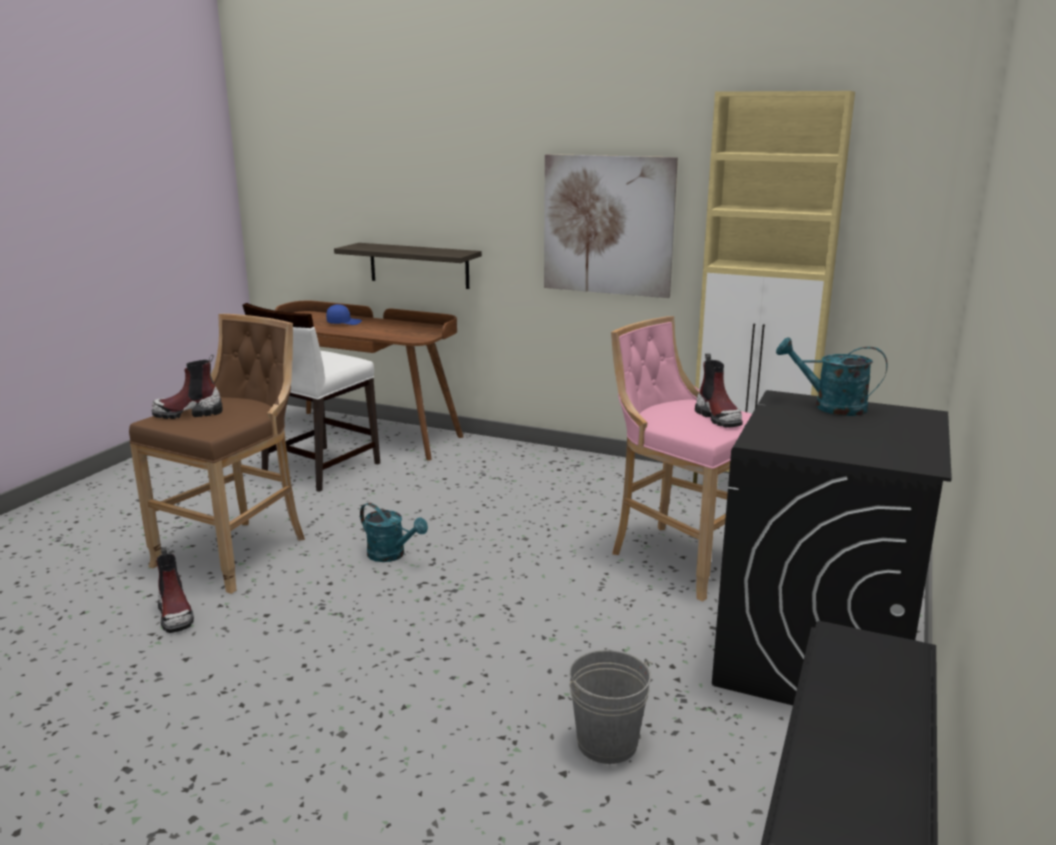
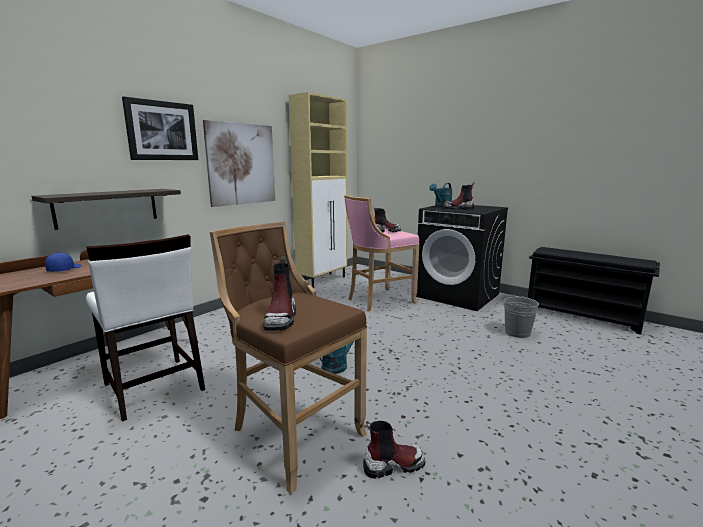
camera: 75 degrees left, 5 degrees down
none -> picture [122,96,198,160]
none -> boot [444,182,475,210]

